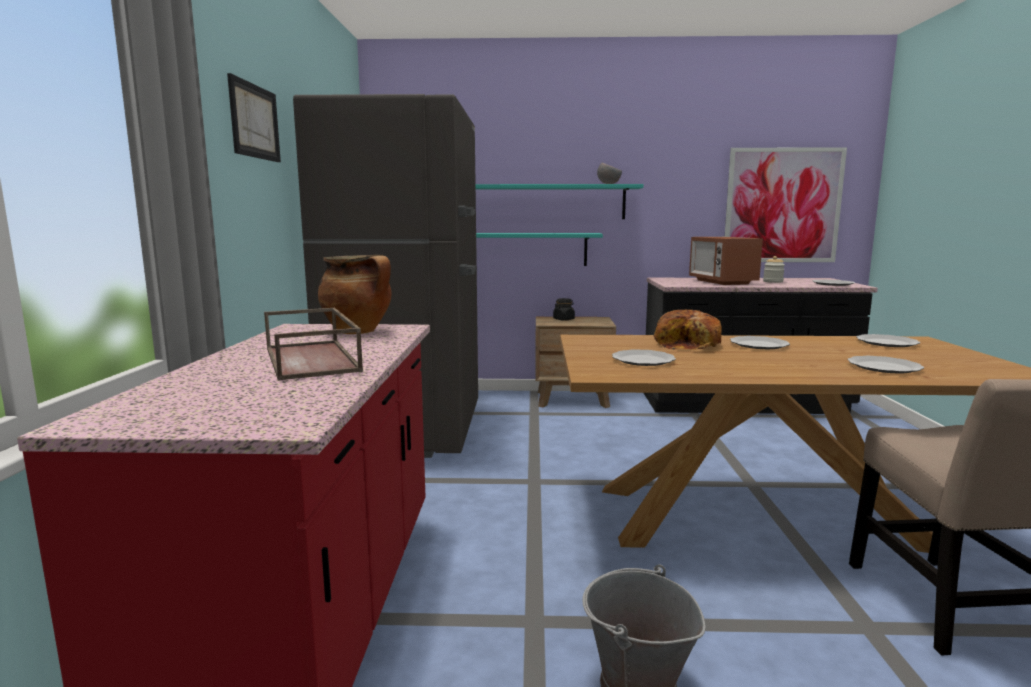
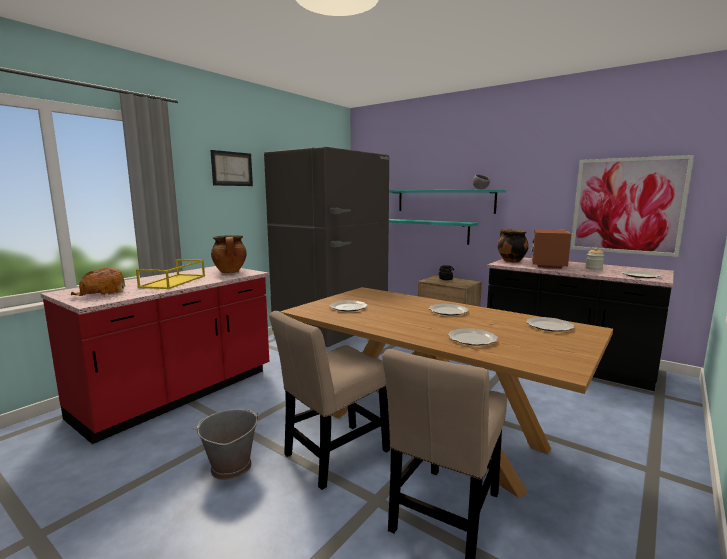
camera: 35 degrees right, 0 degrees up
brown tray [264,308,363,381] -> yellow tray [136,259,205,289]
bread [654,310,722,350] -> bread moved to [71,267,125,296]
none -> beige chair [269,311,390,490]
none -> cooking pot [497,228,529,263]

